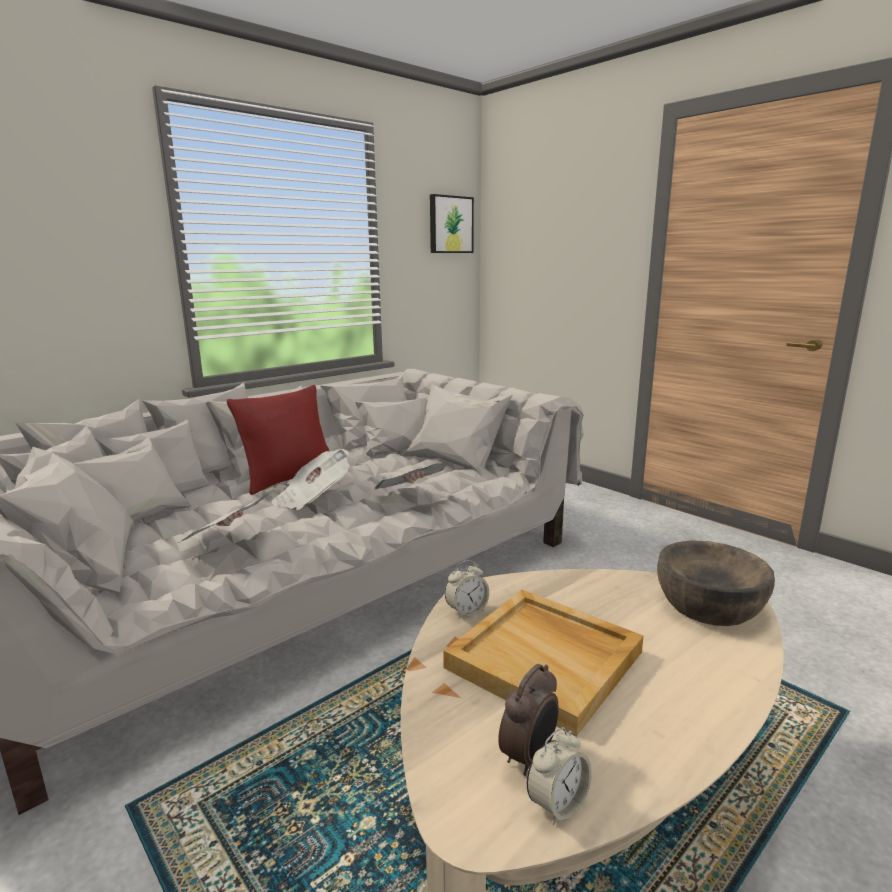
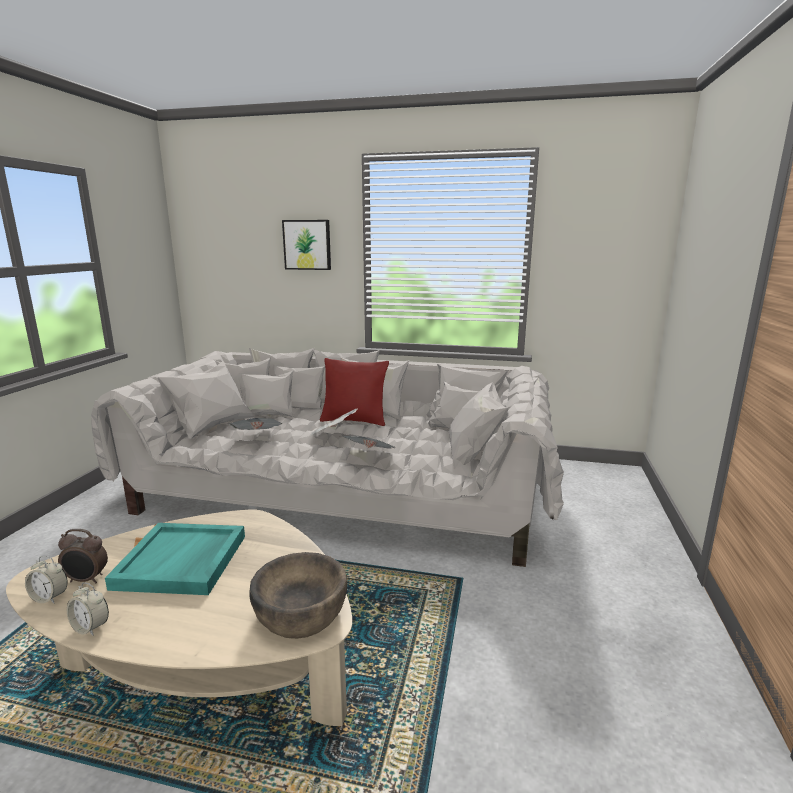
camera: 55 degrees right, 0 degrees up
picture [430,194,474,253] -> picture moved to [282,220,331,270]
beige tray [443,590,644,737] -> turquoise tray [105,523,245,595]
alarm clock [445,560,489,619] -> alarm clock moved to [67,583,109,636]

